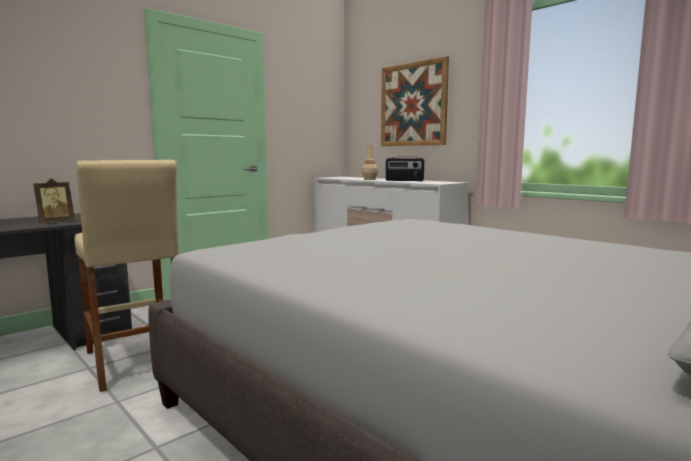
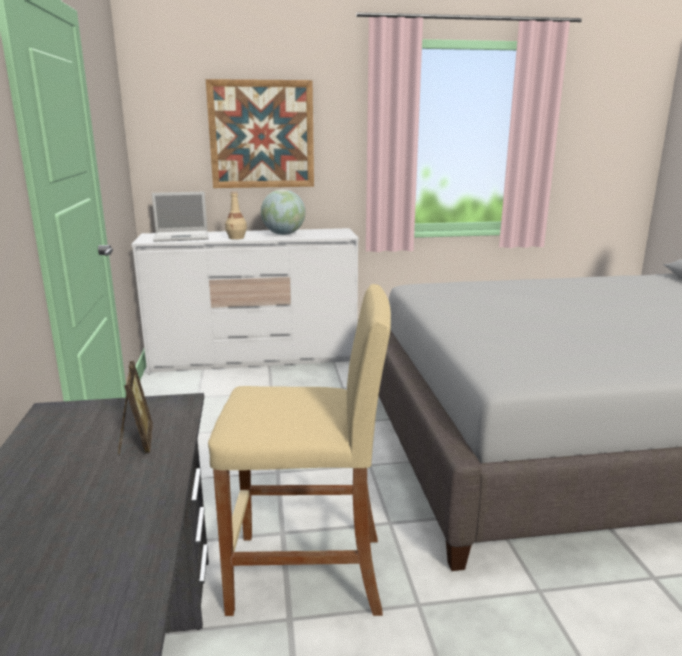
camera: 55 degrees left, 10 degrees up
radio [386,156,424,181] -> globe [261,189,306,235]
none -> laptop [152,192,208,242]

